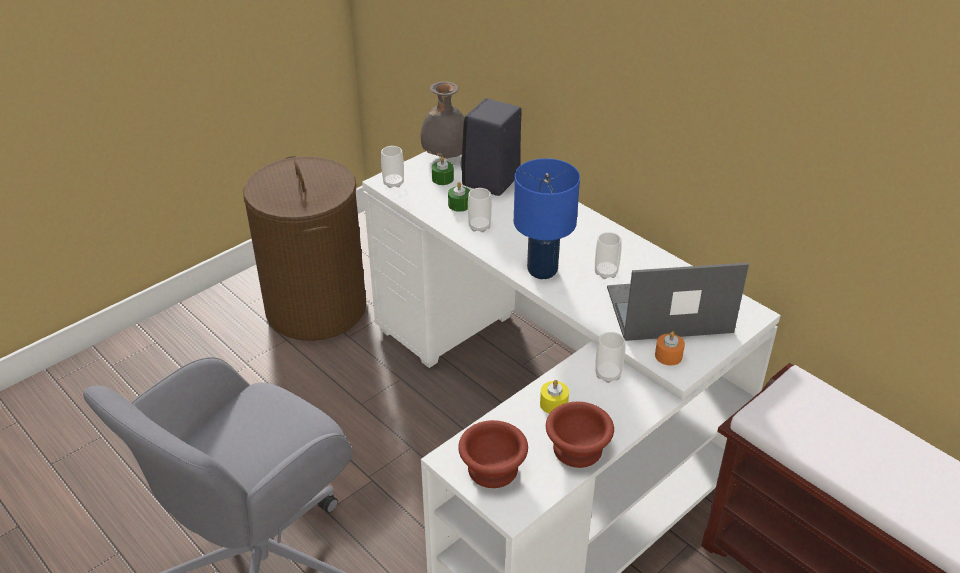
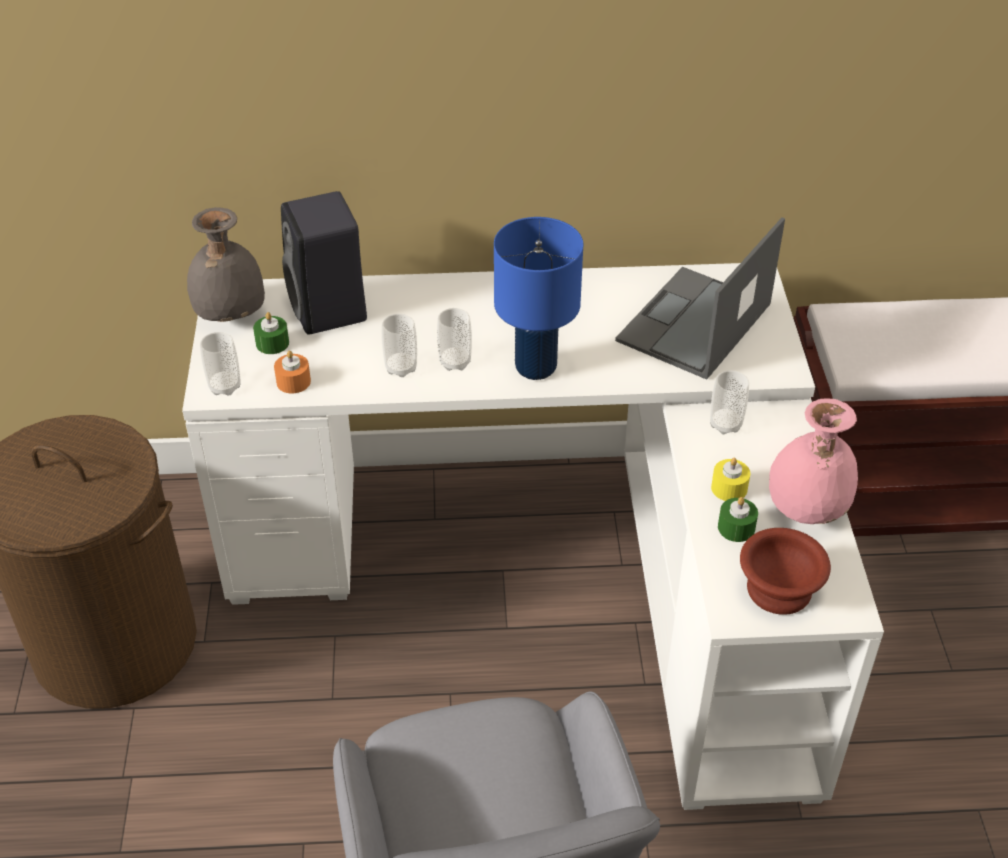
camera: 50 degrees left, 5 degrees up
green candle [448,182,470,212] -> green candle moved to [718,497,758,542]
brown bowl [546,402,614,468] -> pink vase [769,398,858,524]
cup [595,232,622,279] -> cup moved to [437,308,472,371]
orange candle [655,331,685,365] -> orange candle moved to [274,351,311,393]

